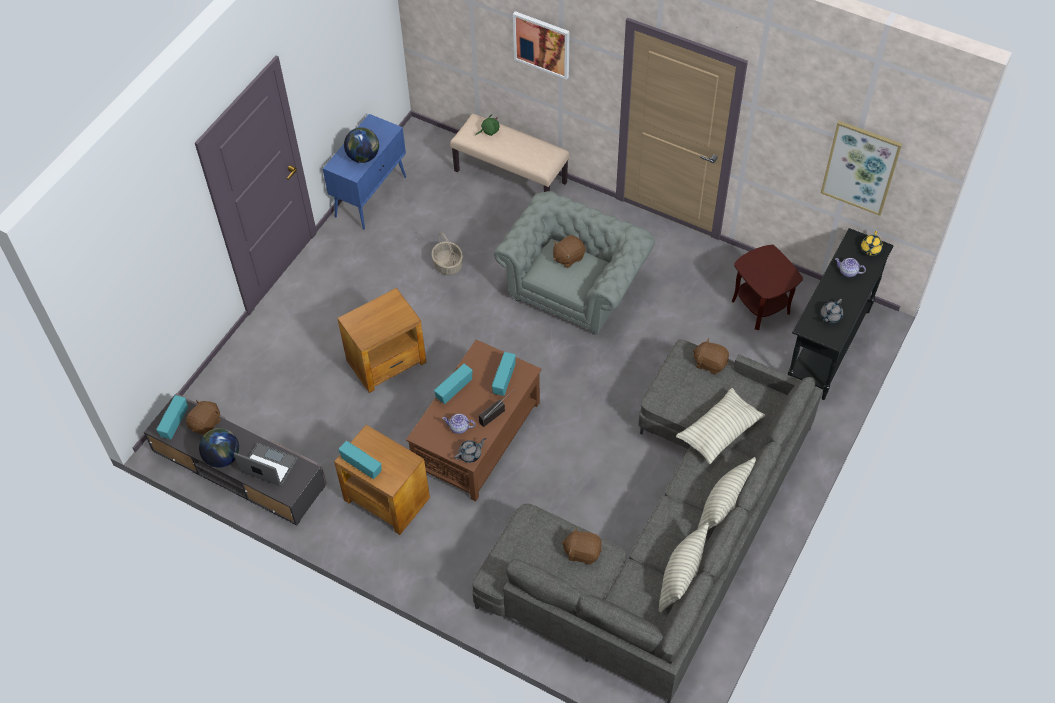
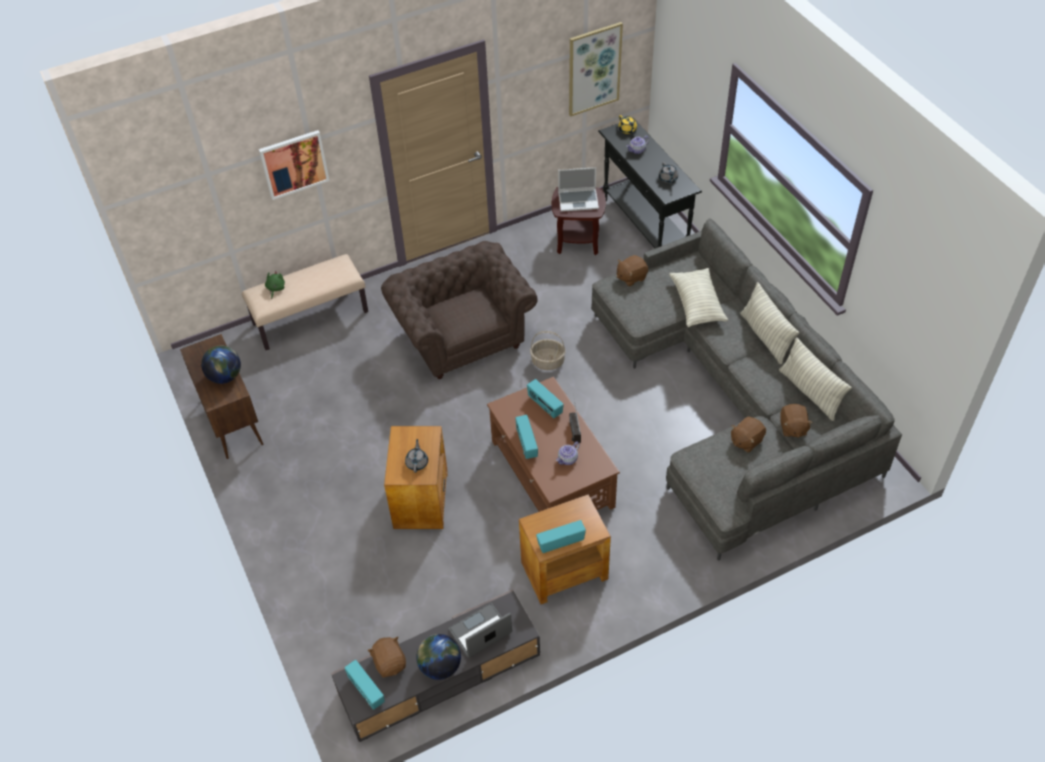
camera: 55 degrees left, 5 degrees down
blue cabinet [323,114,406,230] -> brown cabinet [180,334,263,459]
basket [431,232,463,275] -> basket moved to [530,331,566,370]
grey teapot [454,438,486,463] -> grey teapot moved to [405,439,428,473]
grey armchair [494,191,655,335] -> brown armchair [381,241,538,379]
brown plush toy [553,235,586,268] -> brown plush toy moved to [780,404,813,438]
none -> laptop [558,167,599,212]

